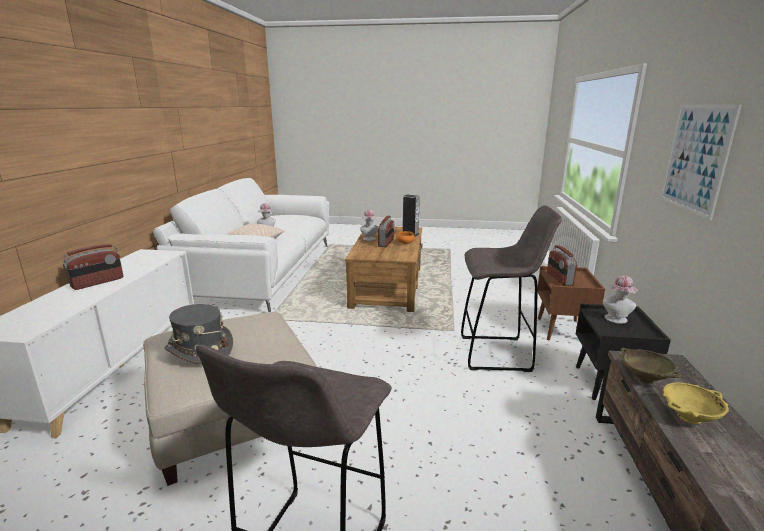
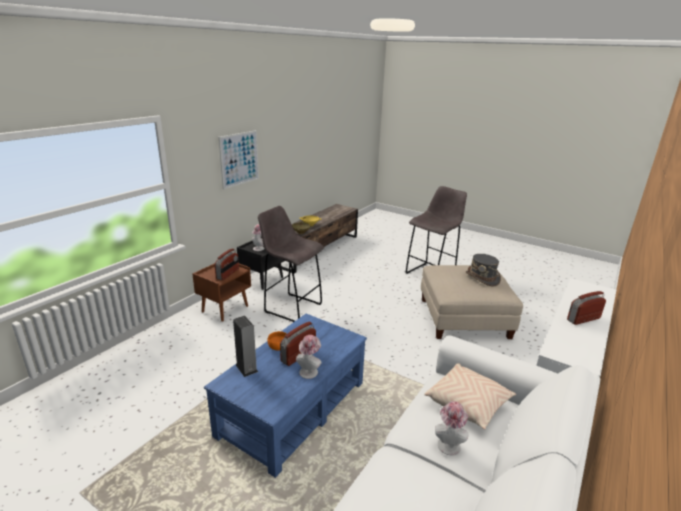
camera: 155 degrees left, 5 degrees up
brown coffee table [345,226,423,312] -> blue coffee table [204,314,367,478]

